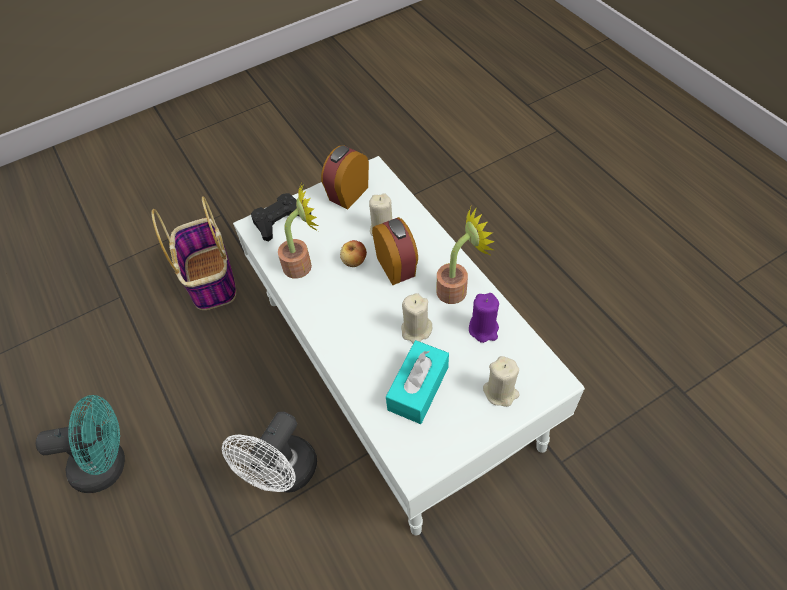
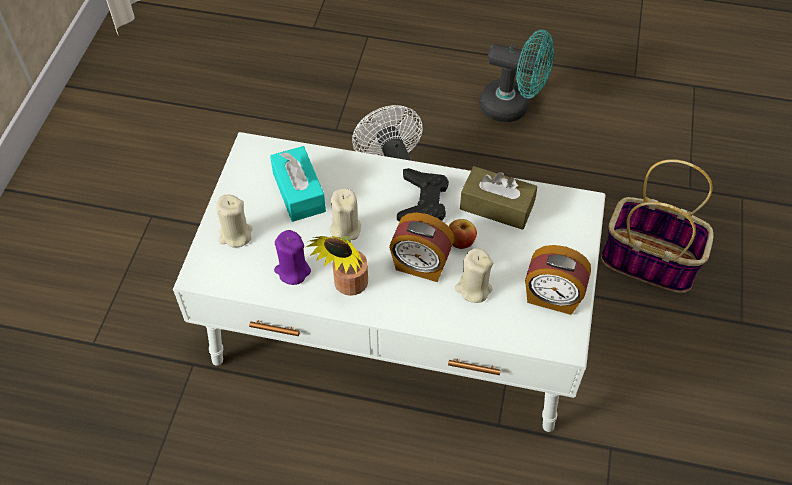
camera: 130 degrees right, 0 degrees up
turquoise fan [35,395,125,493] -> turquoise fan turned 105 degrees counterclockwise [479,30,554,122]
black game controller [251,193,311,241] -> black game controller moved to [397,168,449,222]
potted plant [278,184,318,279] -> brown tissue box [460,166,538,230]
alarm clock [321,145,369,210] -> alarm clock turned 120 degrees clockwise [525,245,591,315]

